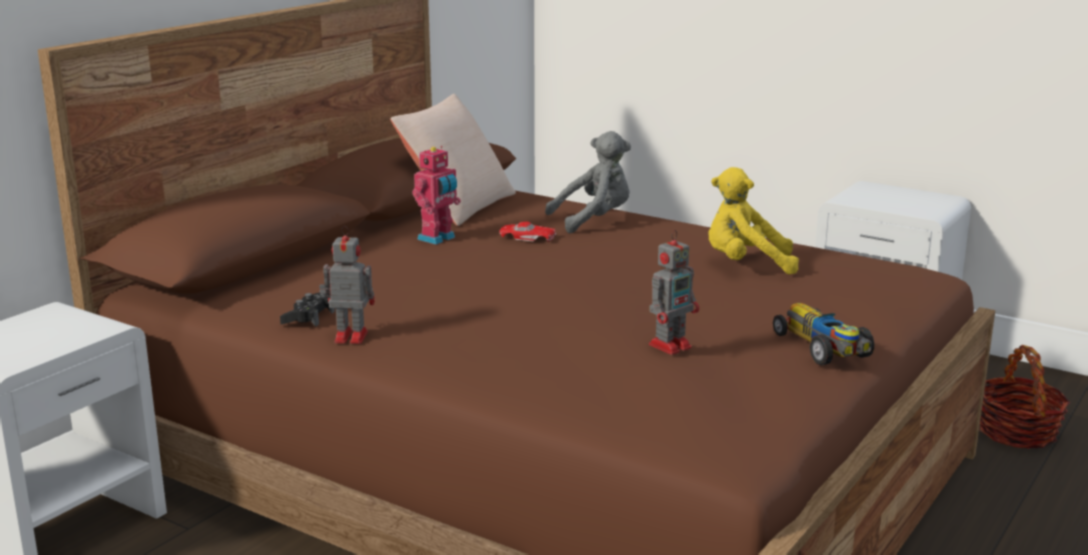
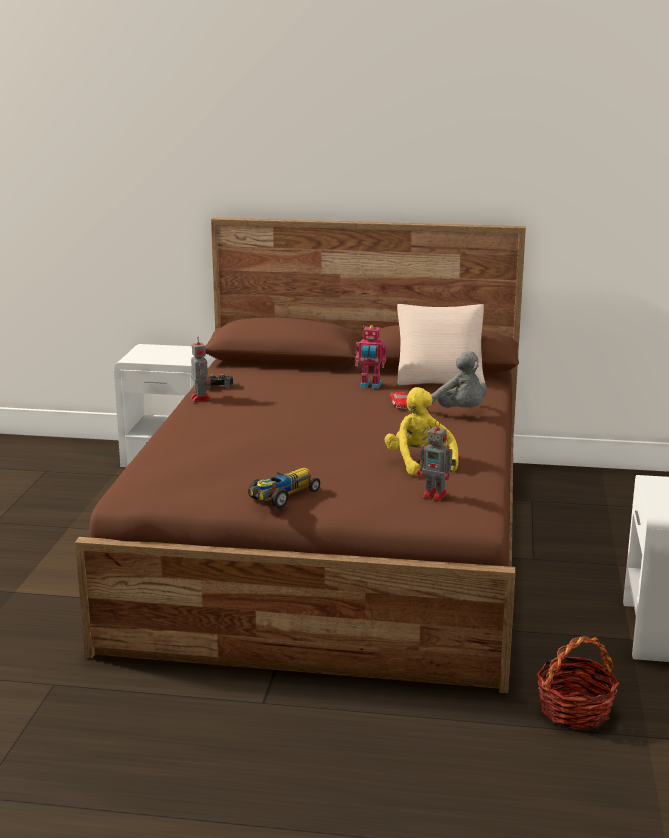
camera: 65 degrees right, 0 degrees up
toy robot [649,230,699,355] -> toy robot moved to [418,420,456,501]

